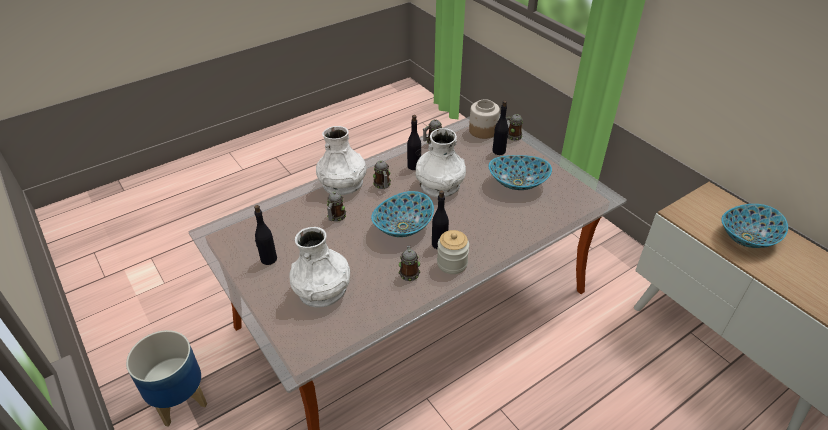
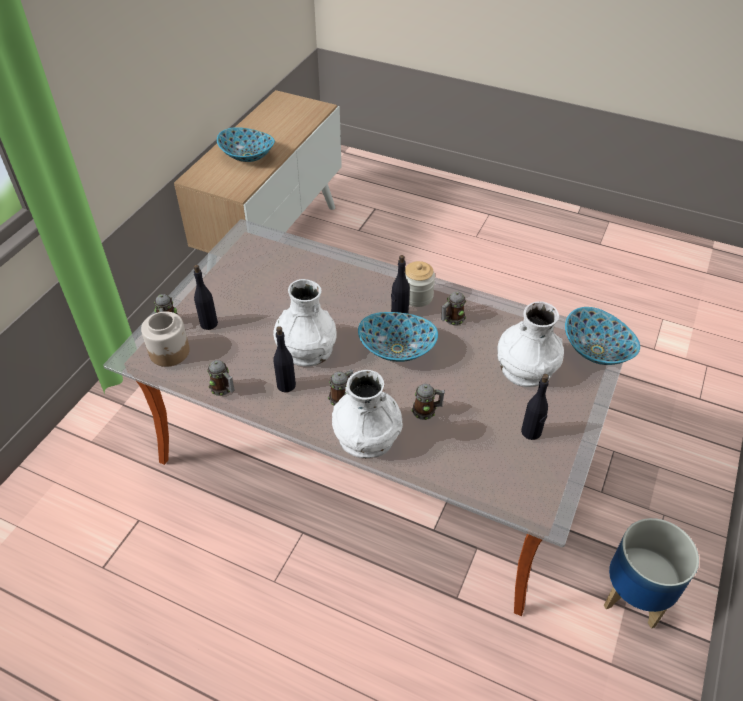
camera: 120 degrees left, 5 degrees up
bowl [489,155,552,190] -> bowl moved to [565,307,640,365]

